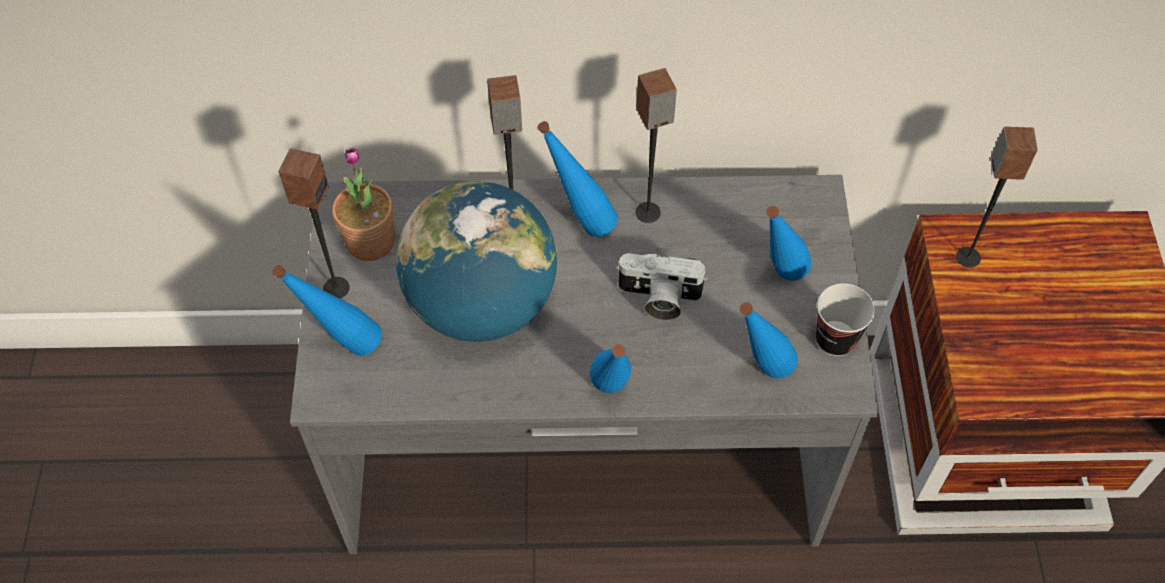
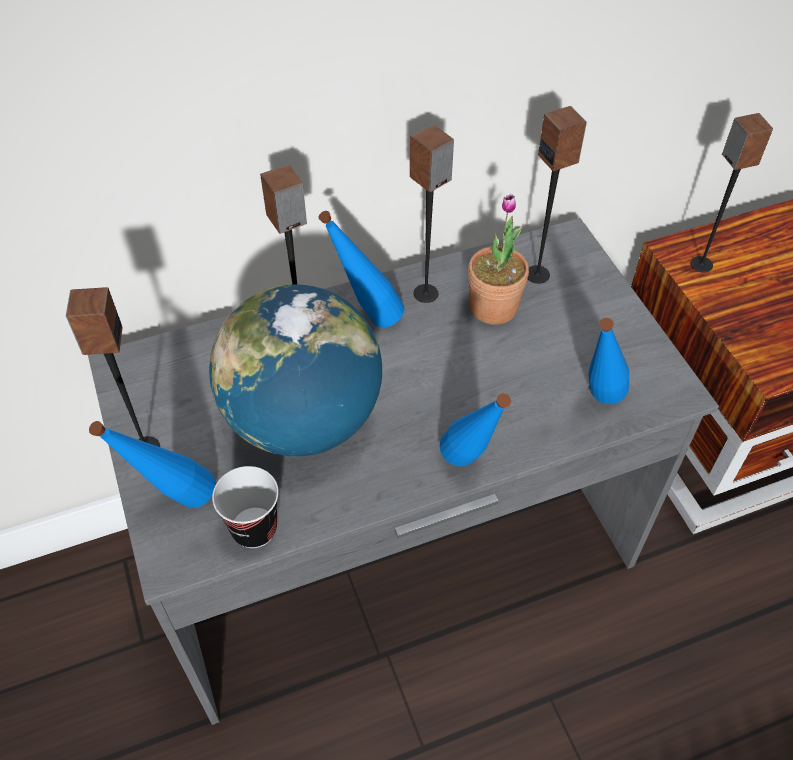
camera: 20 degrees left, 5 degrees down
potted plant [332,147,395,261] -> potted plant moved to [468,194,529,325]
camera [616,253,708,320] -> none
blue bottle [766,206,811,281] -> none
cup [816,283,875,356] -> cup moved to [212,466,279,548]
none -> speaker [527,106,587,284]

